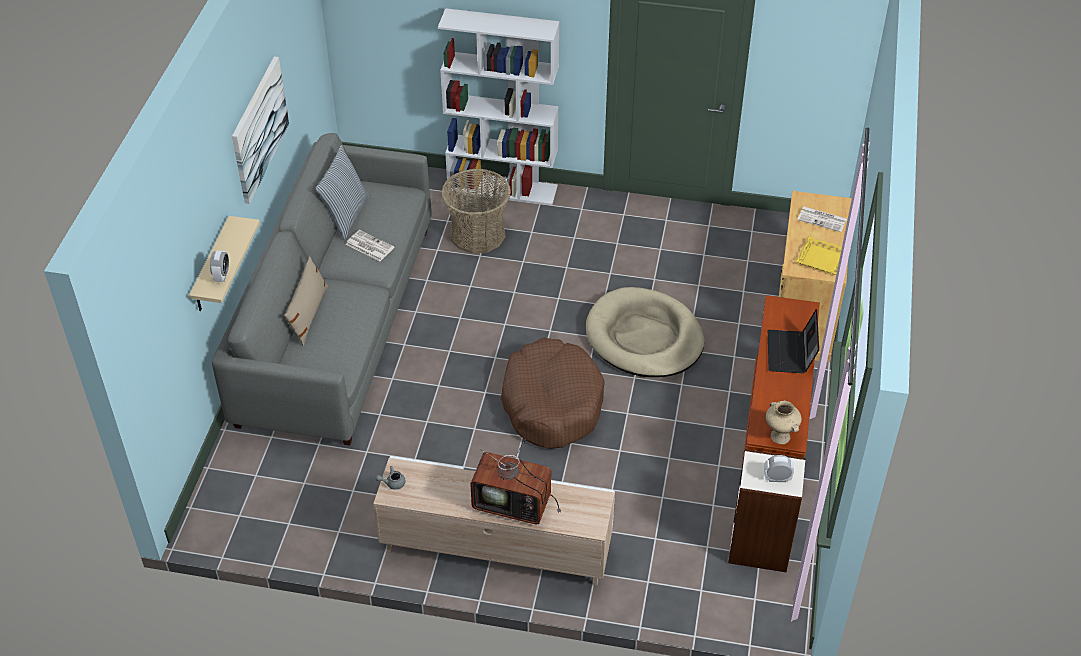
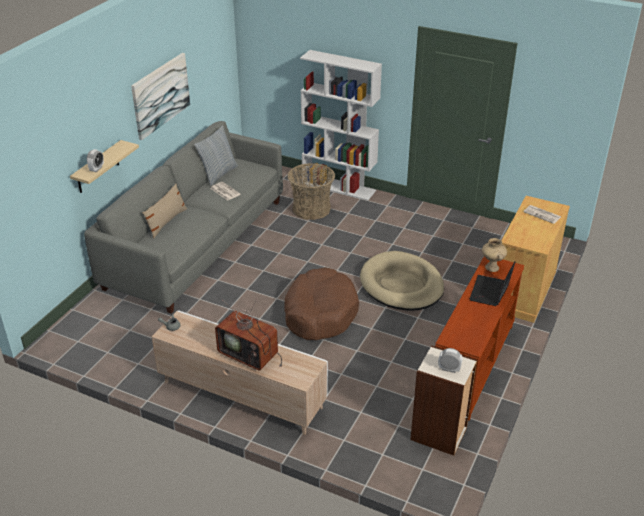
camera: 15 degrees right, 10 degrees down
beige vase [766,401,802,444] -> beige vase moved to [482,238,507,272]
yellow tray [796,236,851,275] -> none

